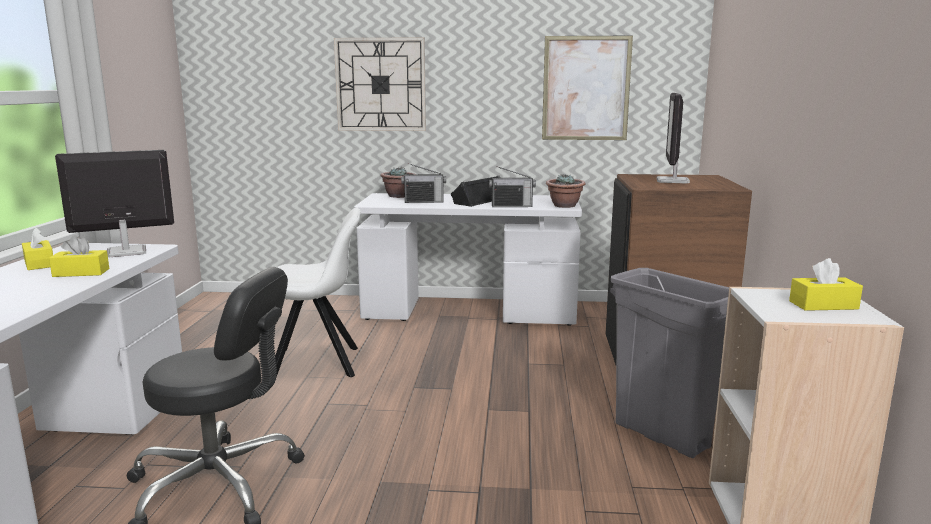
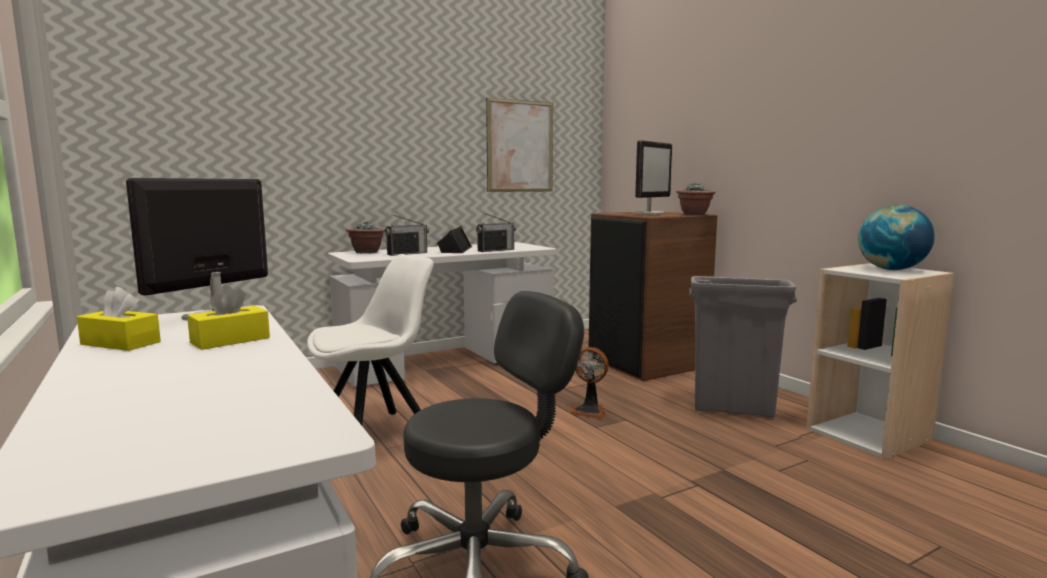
camera: 35 degrees left, 5 degrees down
wall clock [334,37,426,131] -> none
potted plant [546,174,585,208] -> potted plant moved to [676,183,716,215]
monitor [657,93,690,184] -> monitor turned 120 degrees counterclockwise [633,140,672,215]
yellow tissue box [789,258,863,311] -> globe [858,205,935,270]
none -> fan [569,347,609,419]

